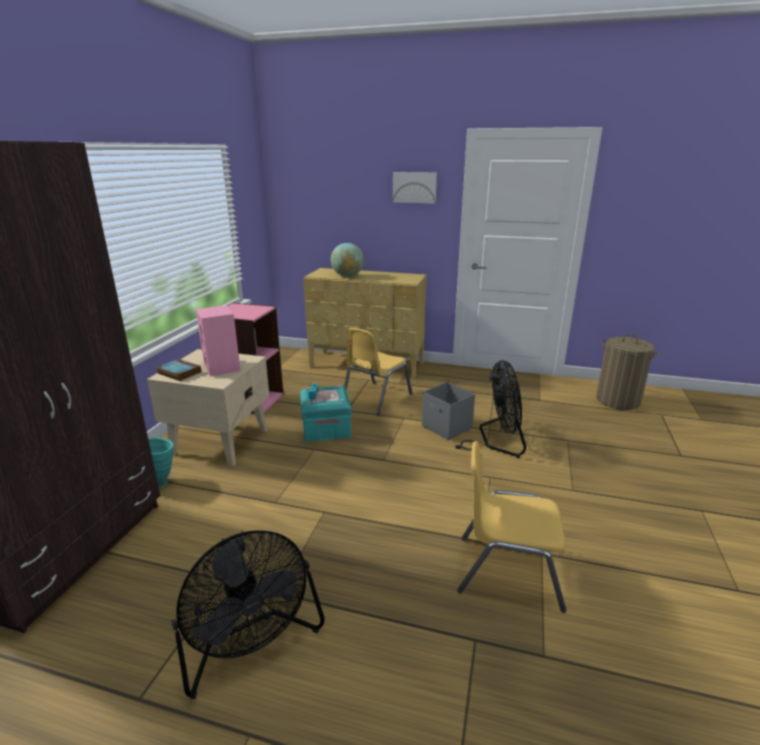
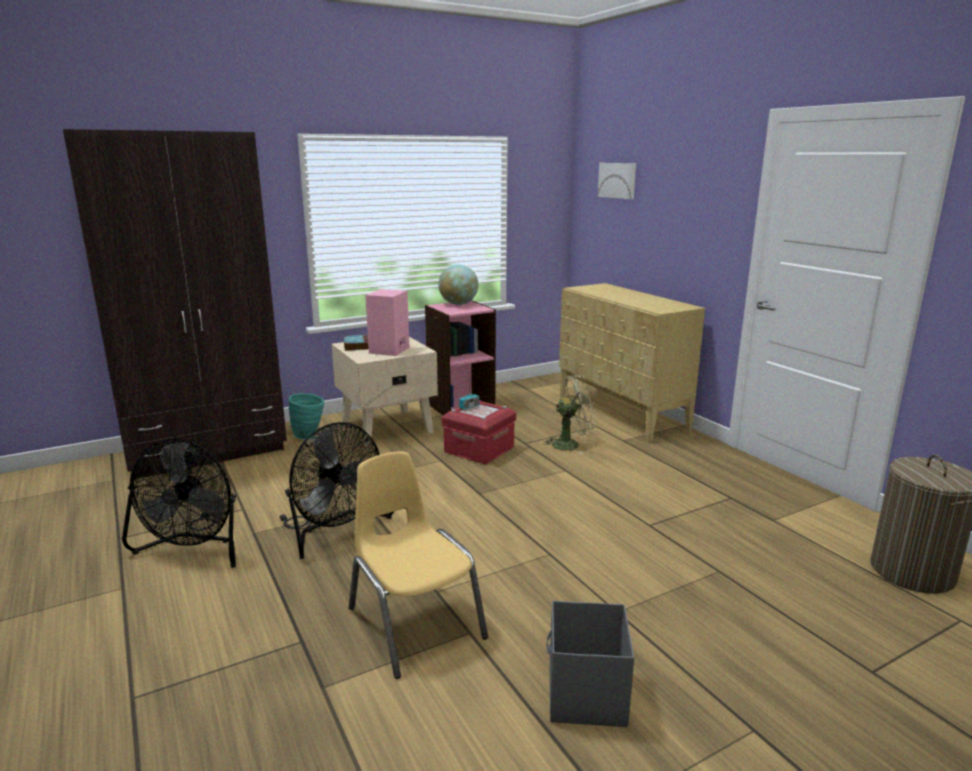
camera: 45 degrees right, 5 degrees down
turquoise storage box [300,385,352,442] -> red storage box [442,401,516,465]
globe [331,243,364,277] -> globe moved to [438,264,478,305]
yellow chair [344,328,412,416] -> green fan [543,375,597,454]
picture [393,172,437,204] -> picture moved to [598,163,636,199]
grey storage box [422,382,475,440] -> grey storage box moved to [547,601,634,727]
black fan [454,360,526,458] -> black fan moved to [280,422,395,559]

